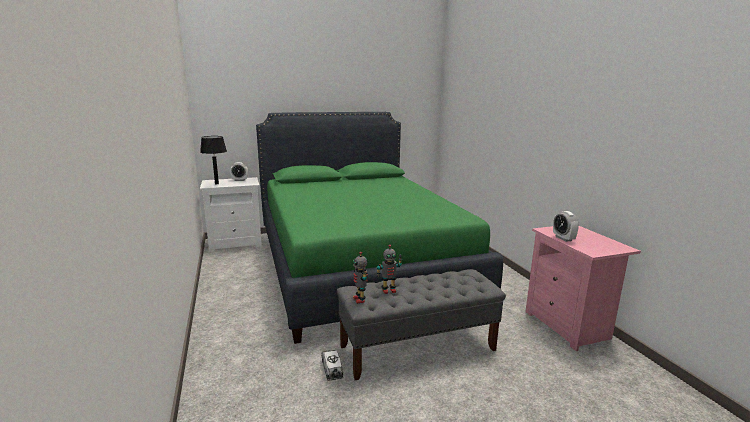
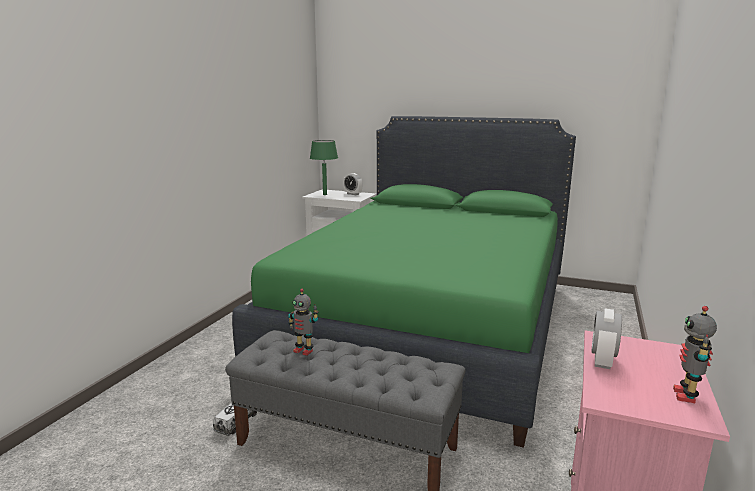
camera: 40 degrees right, 0 degrees up
black table lamp [200,136,227,184] -> green table lamp [310,140,338,195]
toy robot [353,252,368,304] -> toy robot moved to [673,306,717,403]

